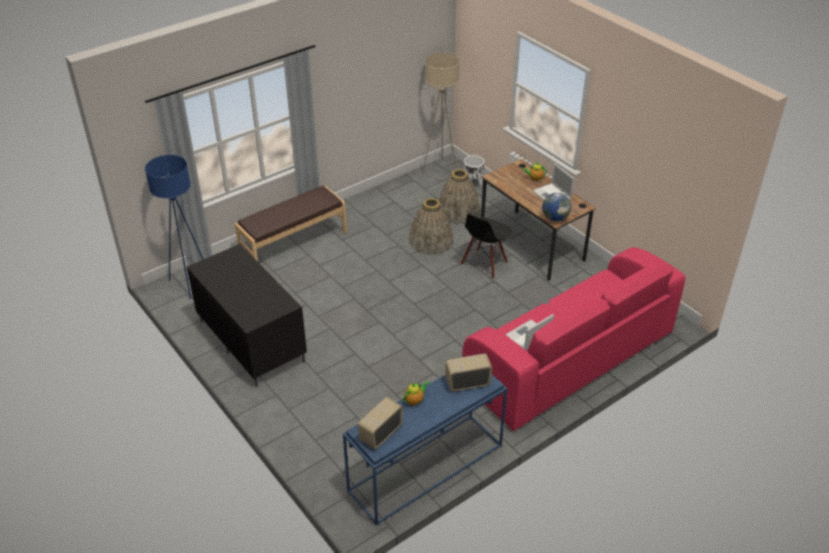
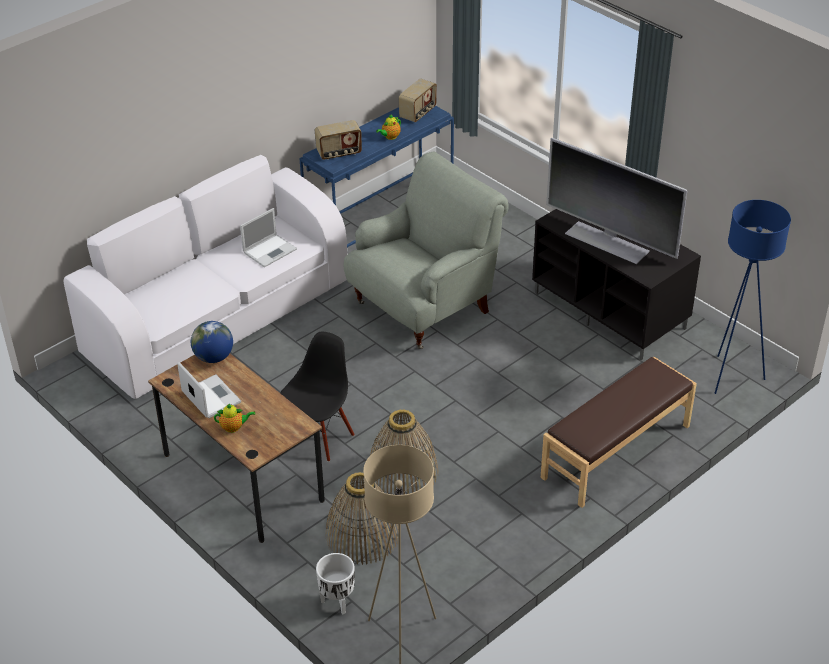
camera: 175 degrees right, 0 degrees up
pink sofa [462,247,685,431] -> white sofa [64,155,347,399]
none -> grey armchair [344,152,509,349]
none -> television [546,138,688,264]

